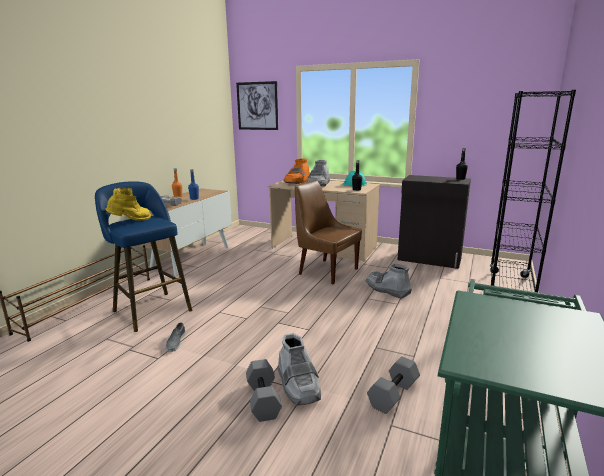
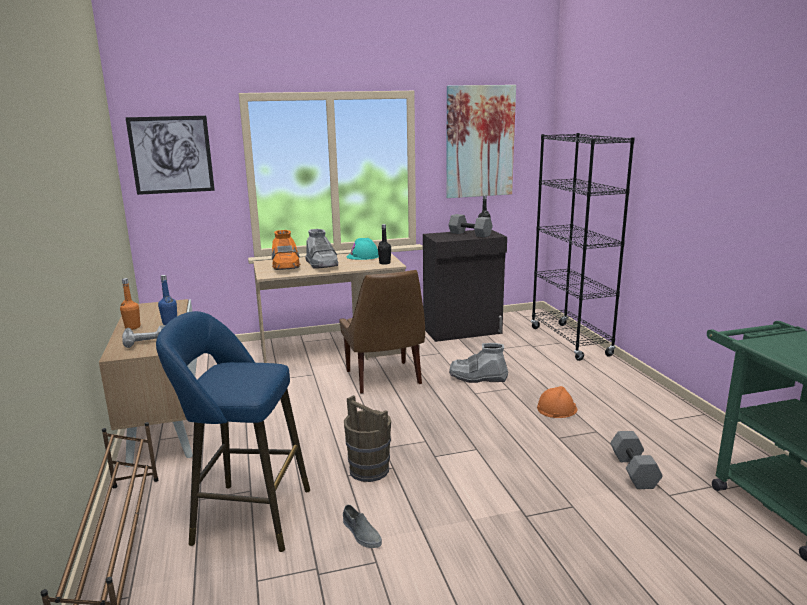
camera: 40 degrees left, 0 degrees up
yellow boot [105,188,151,221] -> none
grey dumbbell [246,359,282,422] -> grey dumbbell moved to [449,214,493,237]
grey boot [277,333,321,406] -> none
brown chair [295,180,362,284] -> brown chair turned 105 degrees counterclockwise [339,270,425,394]
none -> brown bucket [344,395,391,482]
none -> picture [446,85,516,198]
none -> orange hard hat [537,386,577,418]

